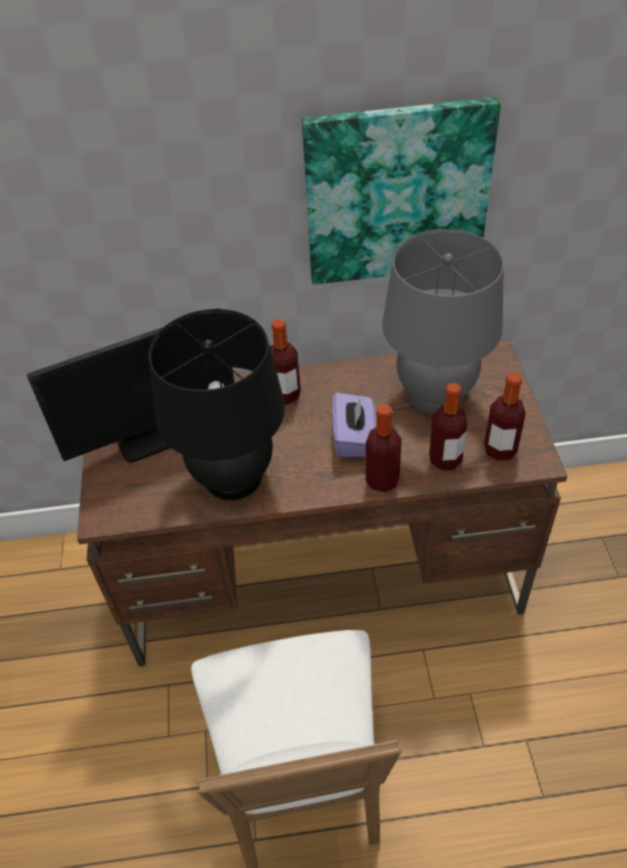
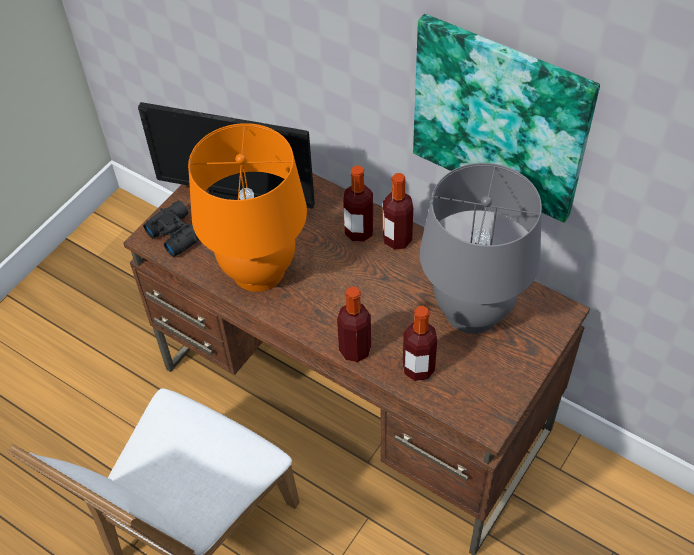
camera: 40 degrees right, 5 degrees up
black table lamp [149,309,285,500] -> orange table lamp [188,123,307,292]
purple tissue box [332,393,376,458] -> none
bottle [484,373,526,461] -> bottle moved to [383,173,413,250]
none -> black binoculars [143,200,199,257]

